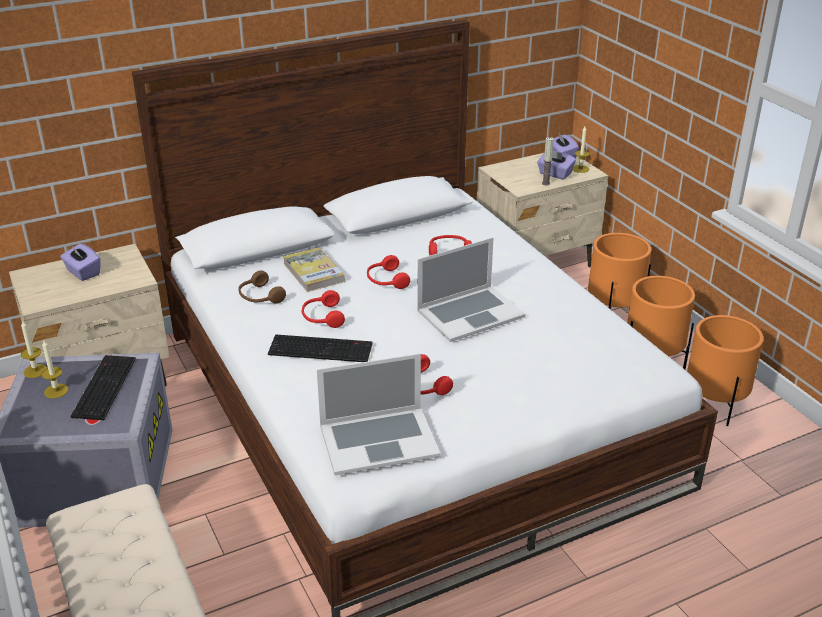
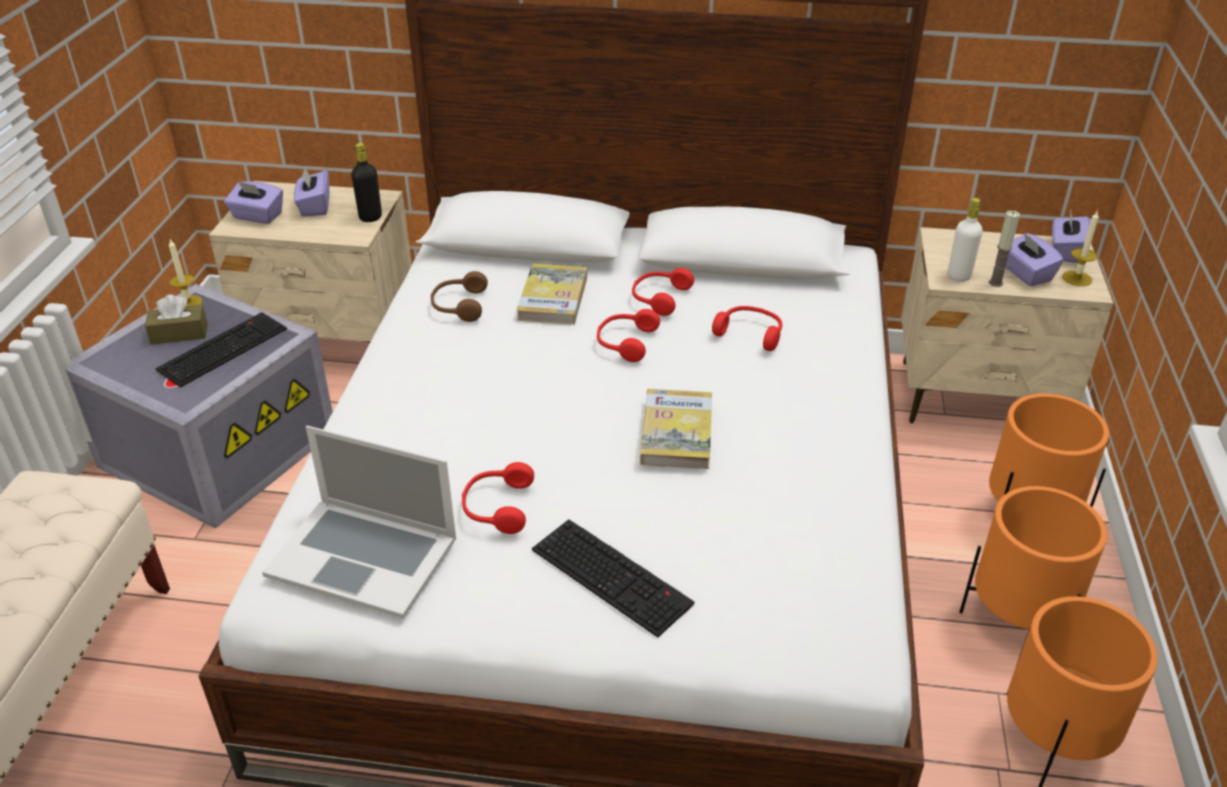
camera: 35 degrees right, 5 degrees up
candle [41,341,68,398] -> brown tissue box [145,295,208,345]
keyboard [268,334,373,362] -> keyboard moved to [532,519,694,637]
red headphones [301,290,345,328] -> red headphones moved to [632,268,694,316]
laptop [417,237,525,342] -> book [640,389,712,469]
none -> purple tissue box [224,181,283,224]
none -> black bottle [351,143,382,222]
none -> white bottle [948,198,983,282]

